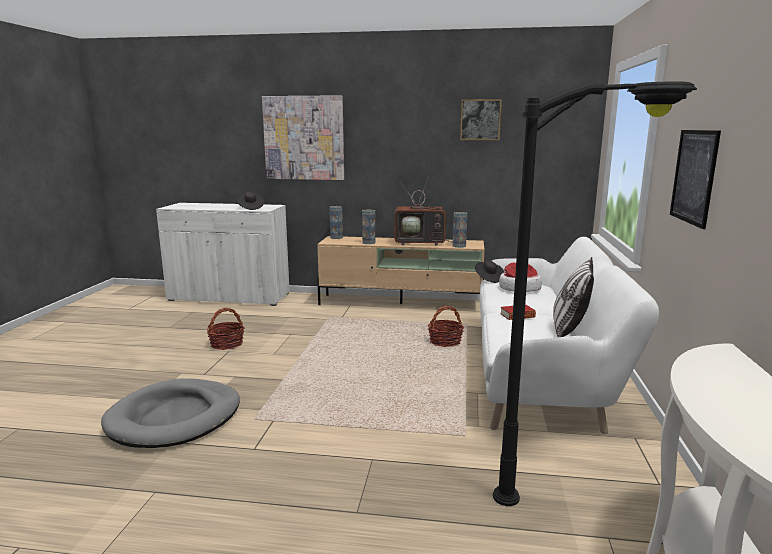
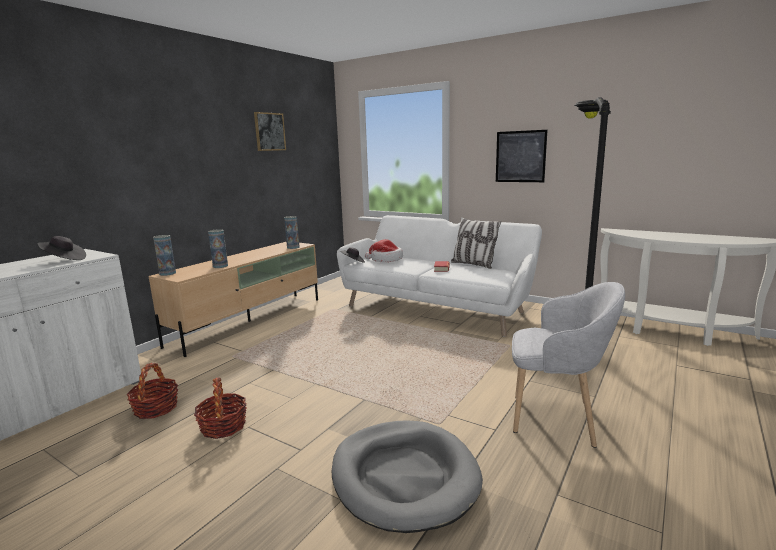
camera: 65 degrees left, 0 degrees up
picture [262,95,344,180] -> none
television [395,176,453,246] -> none
basket [428,306,464,347] -> basket moved to [126,363,178,419]
none -> grey armchair [512,282,625,448]

